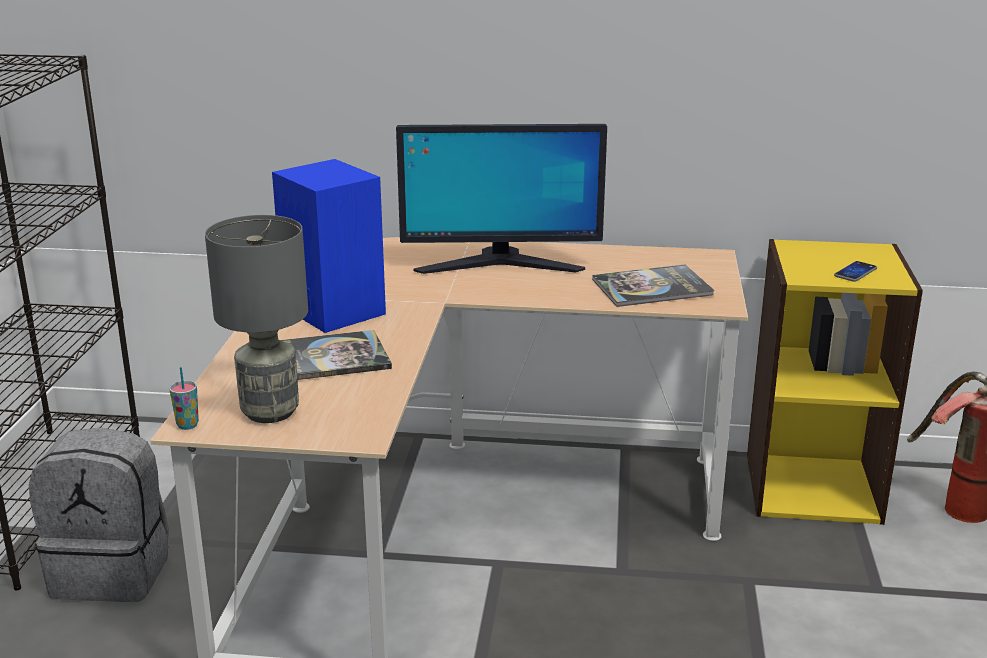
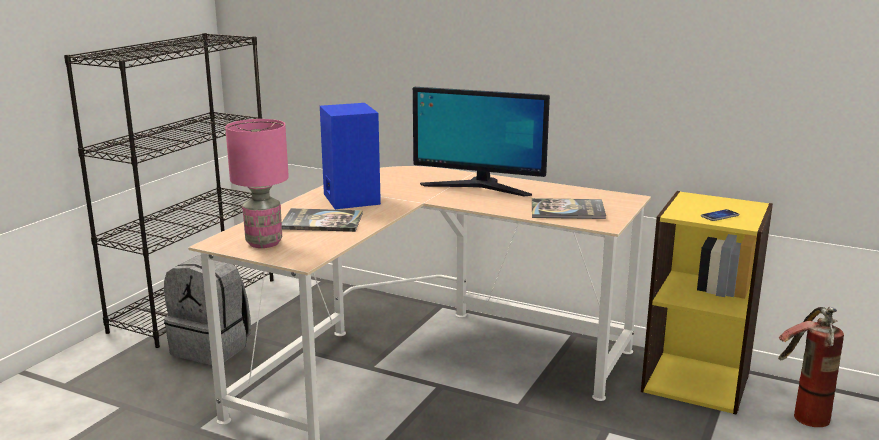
camera: 20 degrees right, 5 degrees down
cup [169,367,199,430] -> none
grey table lamp [205,215,308,423] -> pink table lamp [225,119,289,248]

